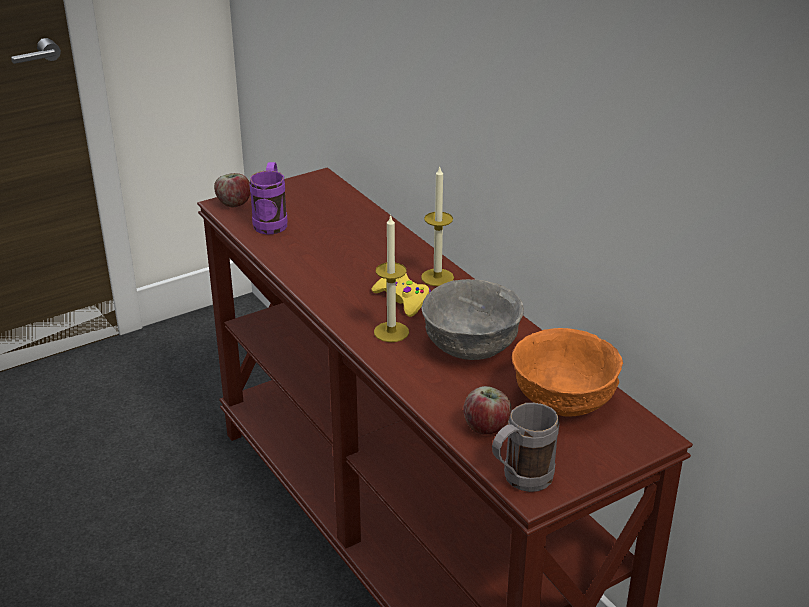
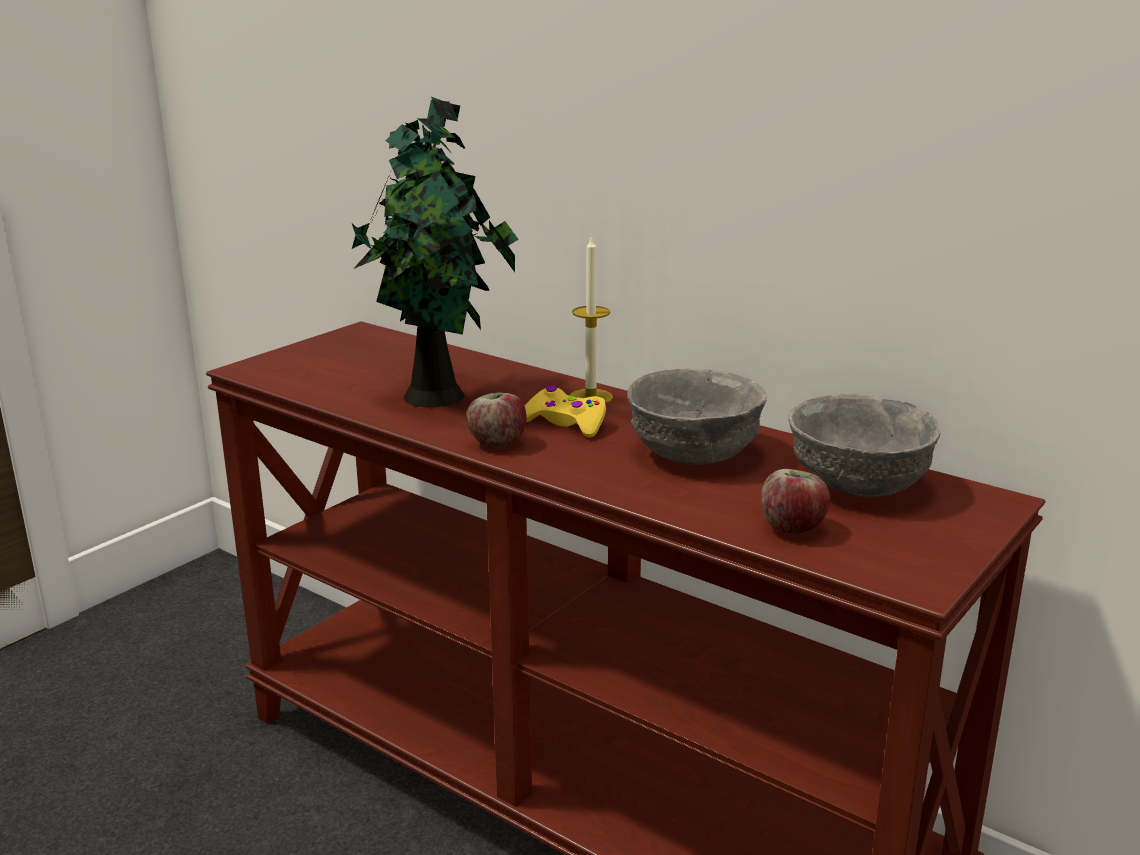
camera: 20 degrees left, 10 degrees down
apple [214,173,251,207] -> apple moved to [466,392,527,448]
purple mug [249,162,287,235] -> none
candle [374,214,409,342] -> none
grey mug [492,403,559,492] -> none
orange bowl [512,328,623,417] -> grey bowl [788,394,941,497]
none -> potted plant [352,97,518,408]

